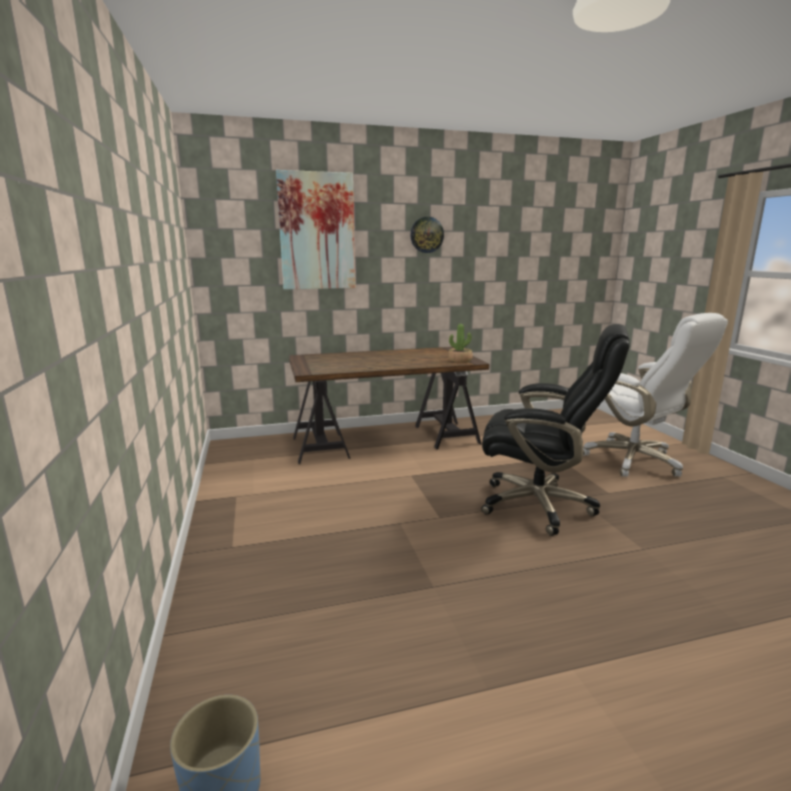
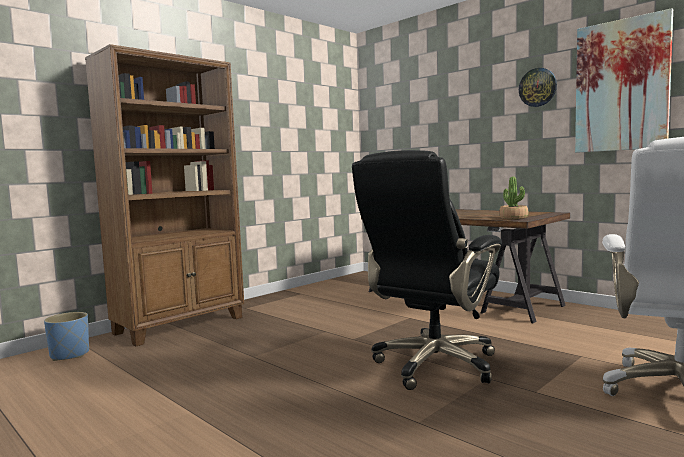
camera: 60 degrees right, 10 degrees down
picture [276,170,355,290] -> picture moved to [575,8,673,153]
black office chair [481,324,630,536] -> black office chair turned 45 degrees clockwise [352,150,502,390]
none -> brown bookcase [85,44,244,346]

